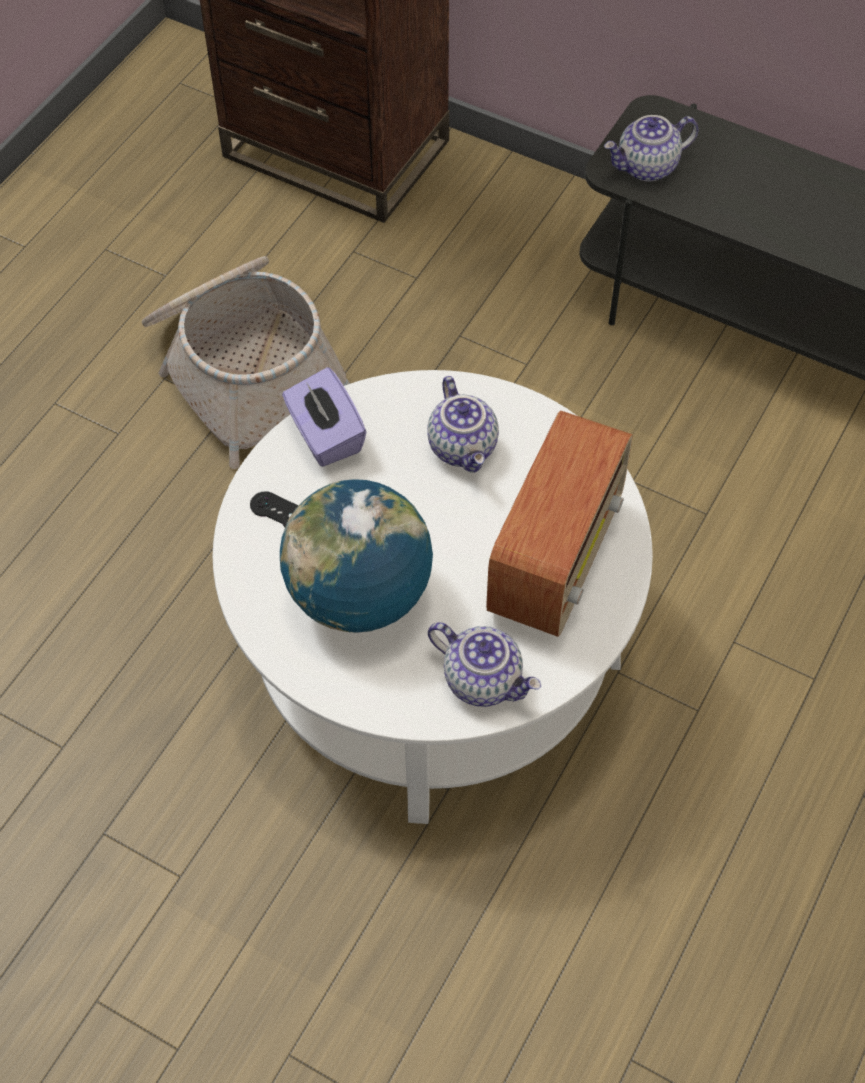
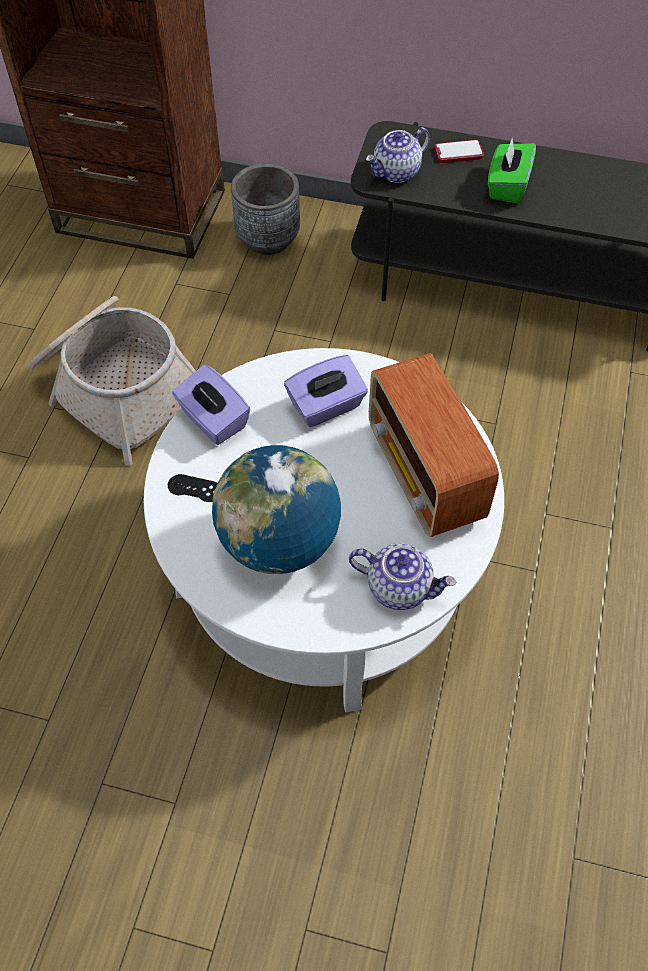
camera: 15 degrees left, 0 degrees up
teapot [427,376,499,473] -> purple tissue box [284,355,368,427]
radio [486,411,633,637] -> radio turned 150 degrees clockwise [369,353,499,537]
none -> grey planter [231,163,300,255]
none -> phone [434,140,484,163]
none -> green tissue box [488,139,536,204]

